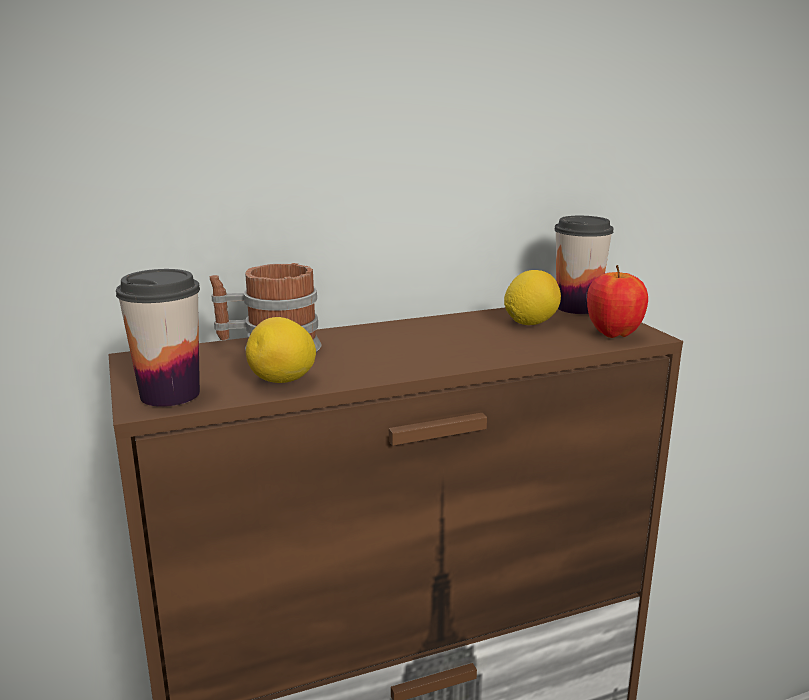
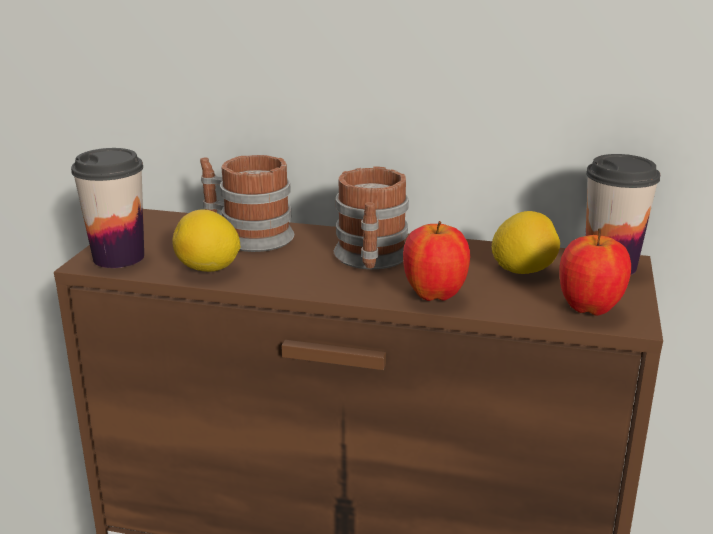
camera: 35 degrees right, 5 degrees up
none -> mug [334,166,409,269]
none -> apple [403,221,470,301]

